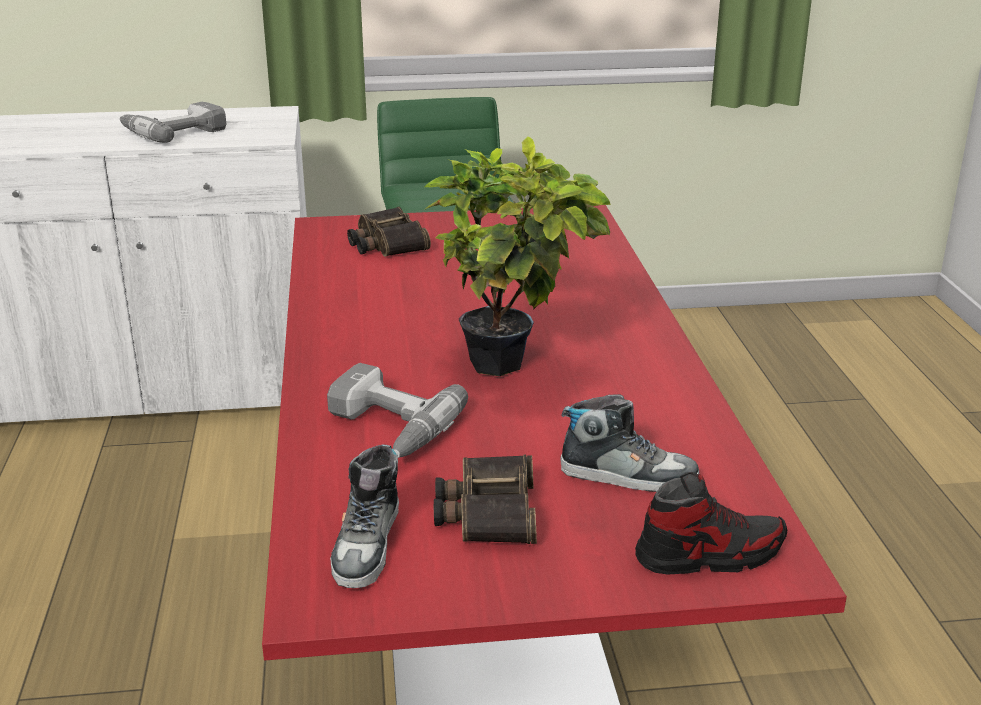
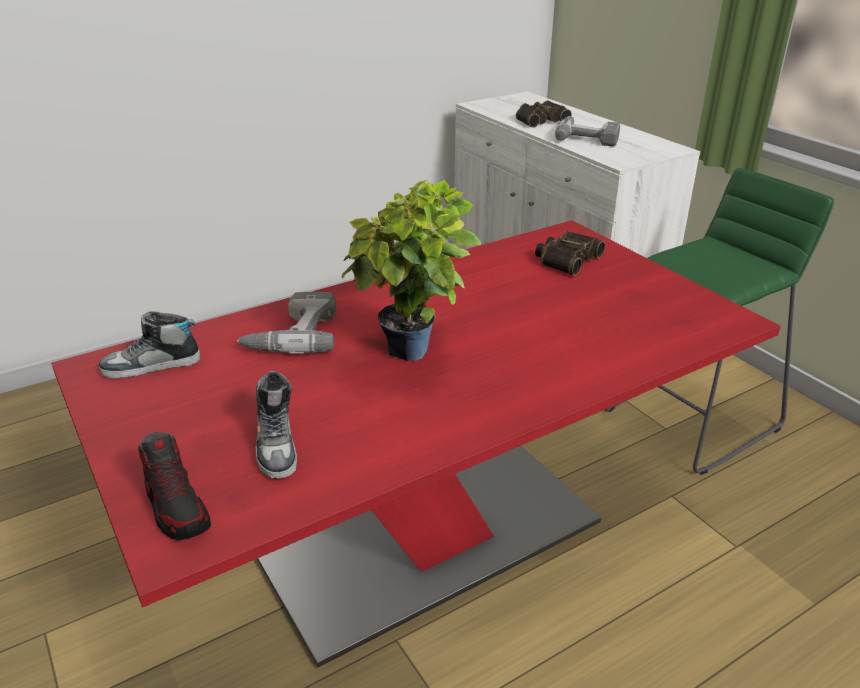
camera: 65 degrees right, 5 degrees up
binoculars [434,455,537,544] -> binoculars moved to [516,101,572,128]

